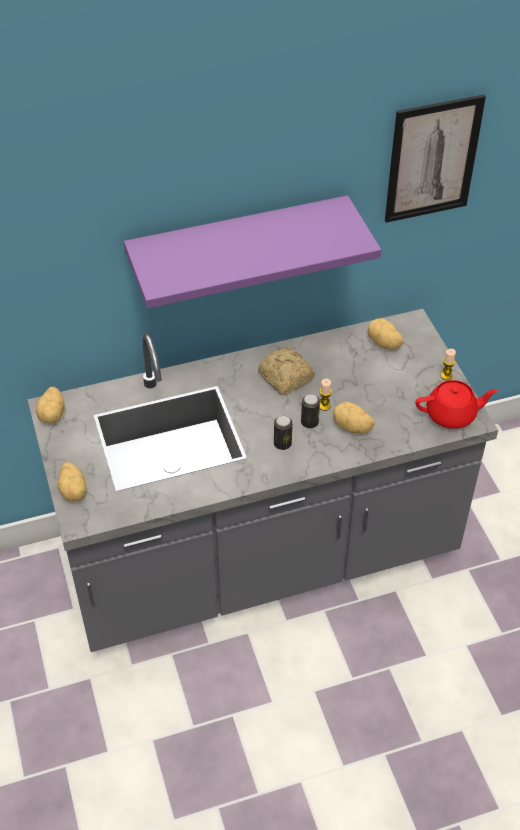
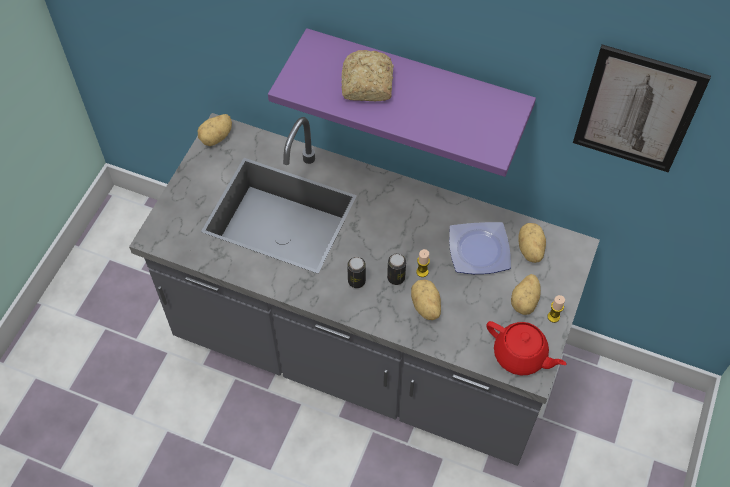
camera: 40 degrees right, 10 degrees up
potato [57,462,87,502] -> potato moved to [511,274,541,315]
bread [258,348,315,395] -> bread moved to [341,50,394,101]
none -> plate [449,222,511,274]

